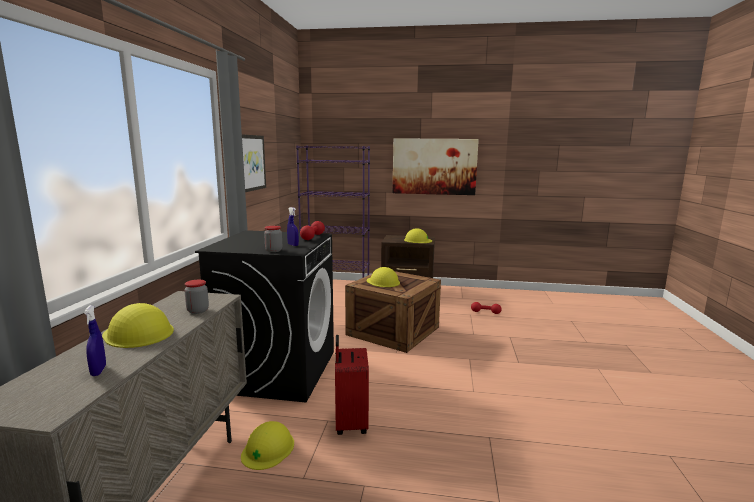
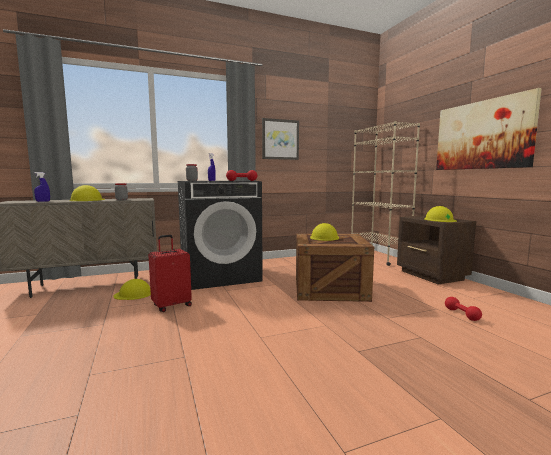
camera: 60 degrees right, 5 degrees down
purple bookcase [296,145,370,278] -> beige bookcase [351,121,420,266]

